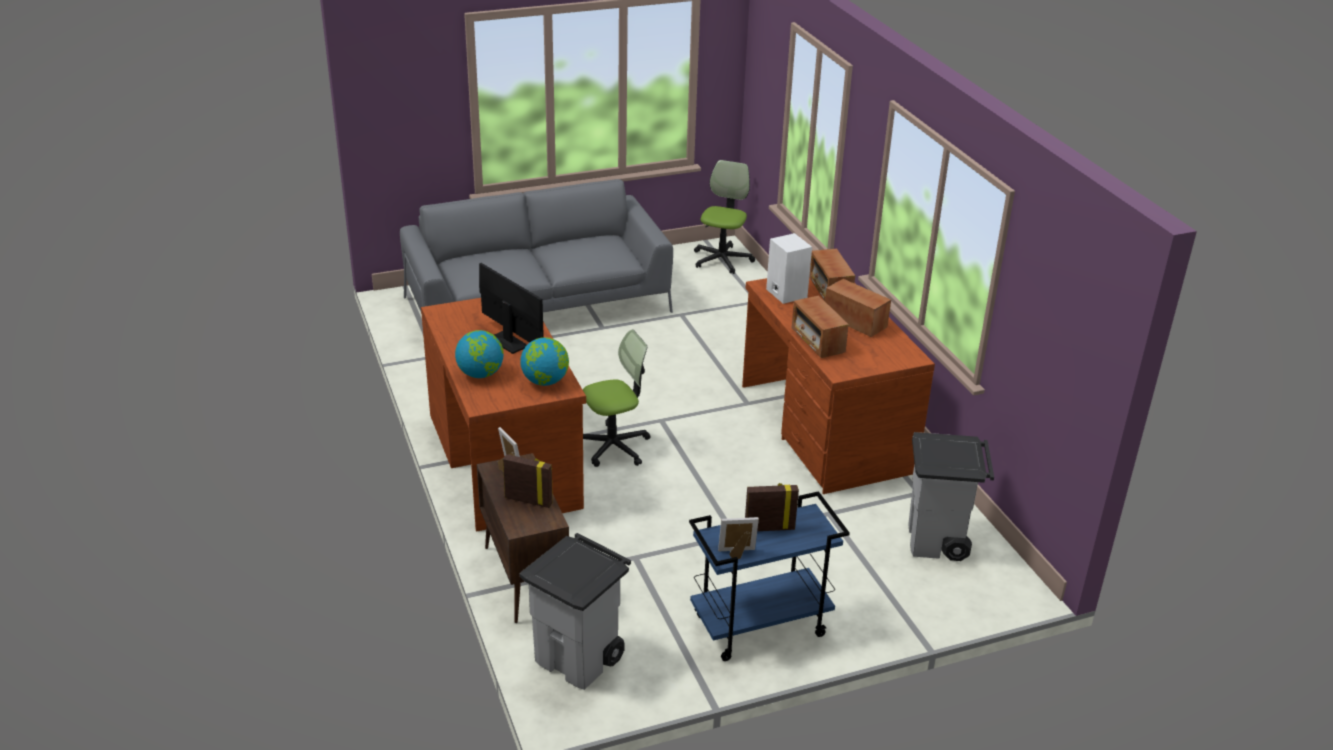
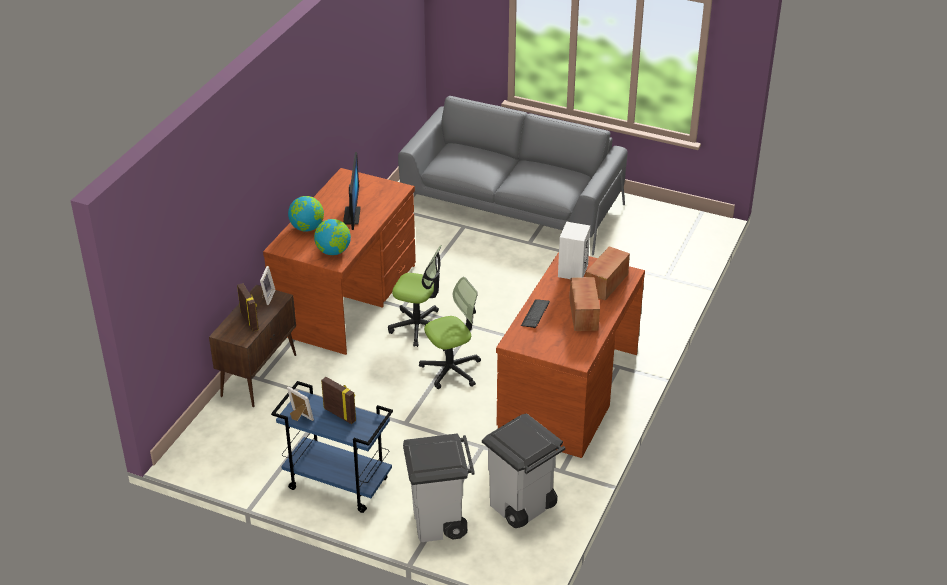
camera: 45 degrees right, 5 degrees up
grey trash can [520,533,631,690] -> grey trash can moved to [403,434,475,542]
office chair [694,160,755,274] -> office chair moved to [419,277,481,389]
radio [792,296,849,358] -> keyboard [521,299,550,328]

